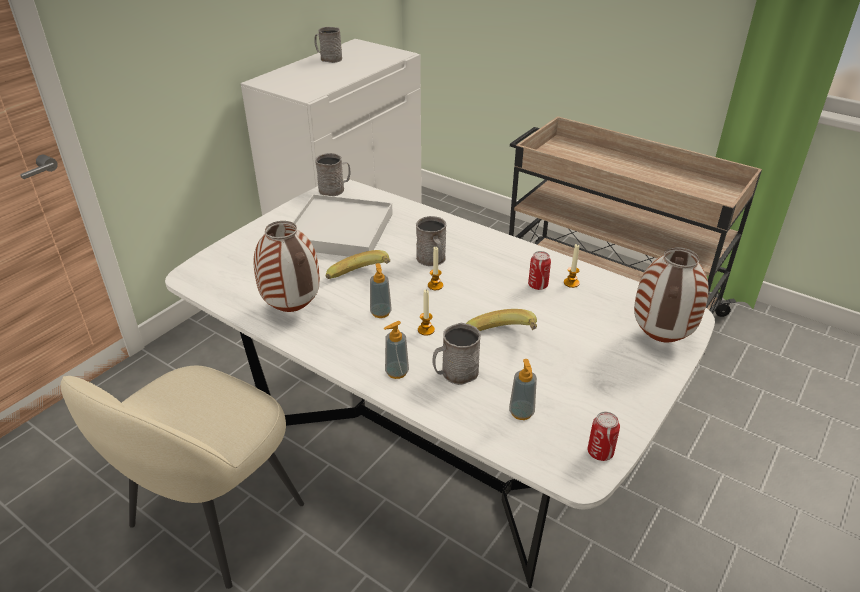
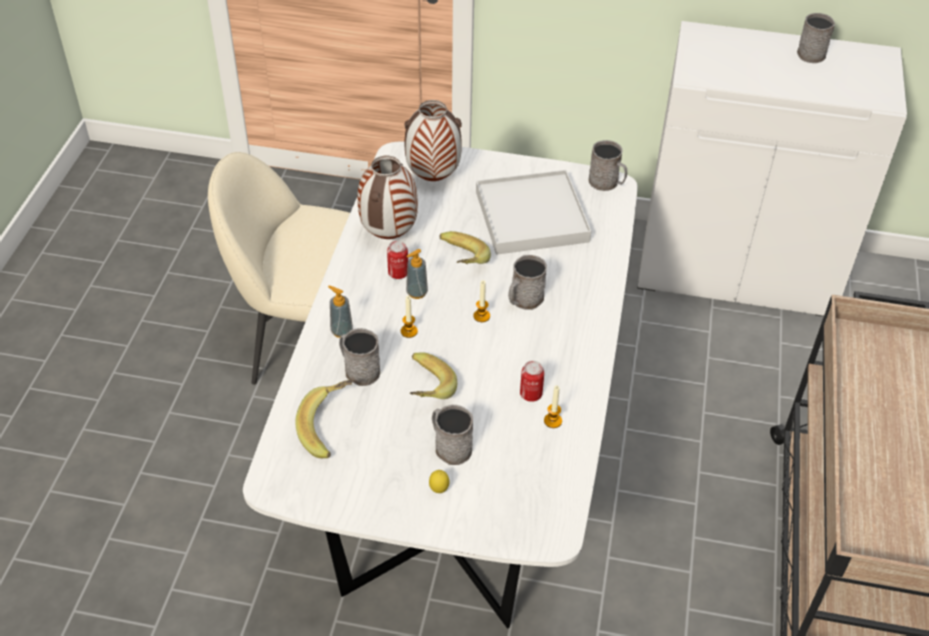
camera: 65 degrees right, 10 degrees up
soap dispenser [509,359,537,420] -> banana [296,380,352,458]
can [588,412,620,461] -> can moved to [387,240,408,279]
vase [634,247,709,342] -> vase moved to [404,100,462,181]
none -> lemon [429,470,449,493]
none -> grey mug [432,405,473,465]

